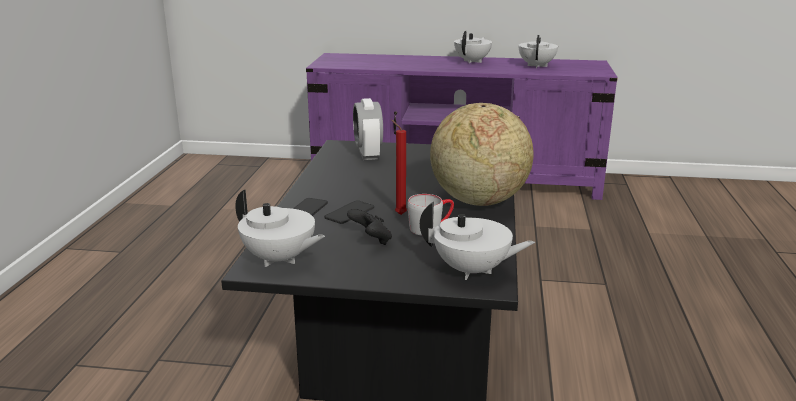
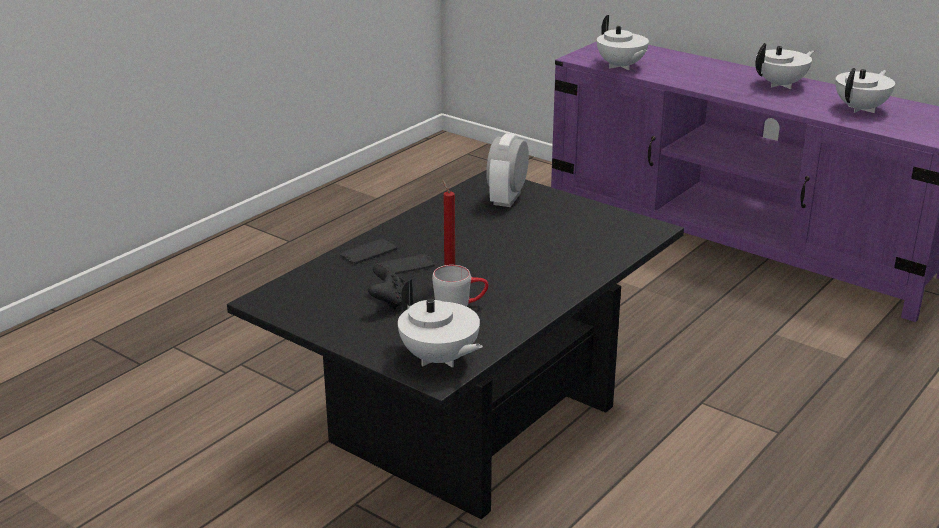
camera: 30 degrees right, 5 degrees up
white teapot [235,189,325,267] -> white teapot moved to [597,15,649,70]
globe [430,103,534,206] -> none

